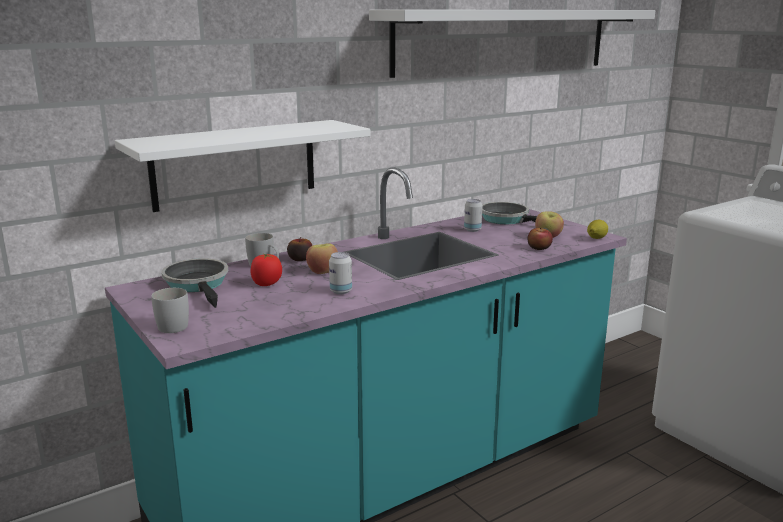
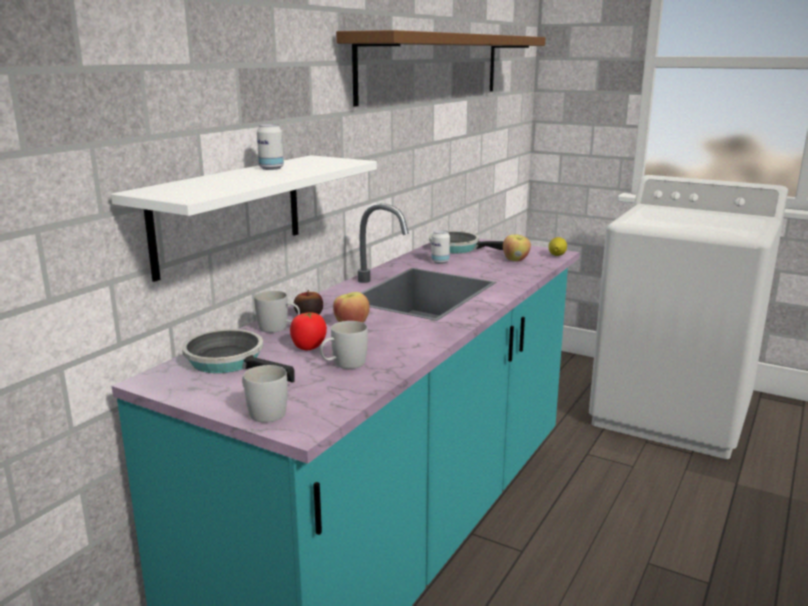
camera: 25 degrees left, 0 degrees up
can [329,252,352,294] -> can moved to [257,124,284,170]
white shelf [369,9,655,78] -> brown shelf [336,30,545,107]
apple [528,228,553,250] -> none
none -> white mug [320,321,368,369]

